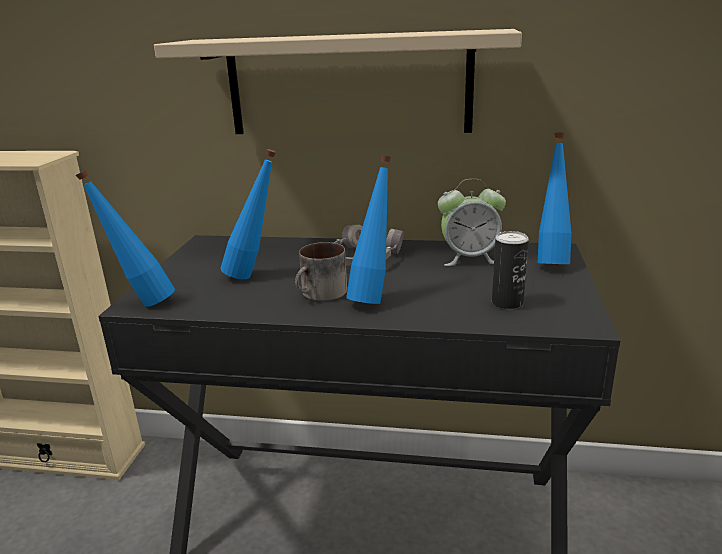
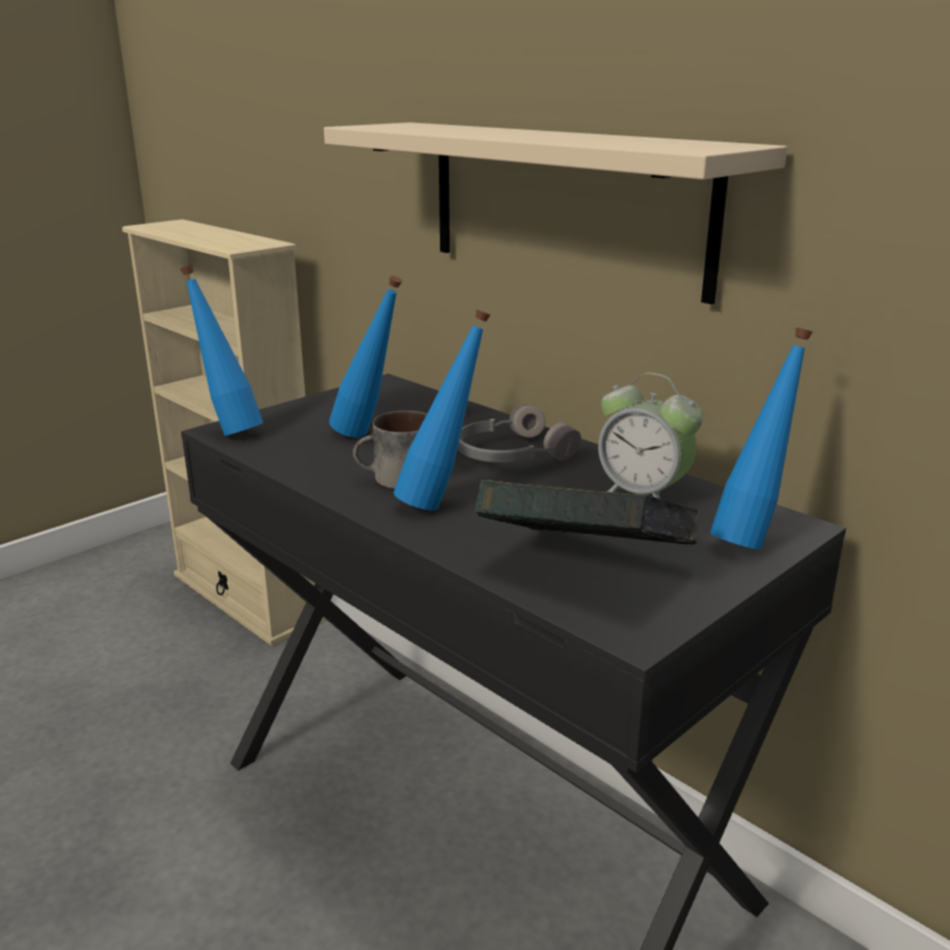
camera: 35 degrees right, 0 degrees up
can [492,231,529,309] -> book [476,480,700,545]

